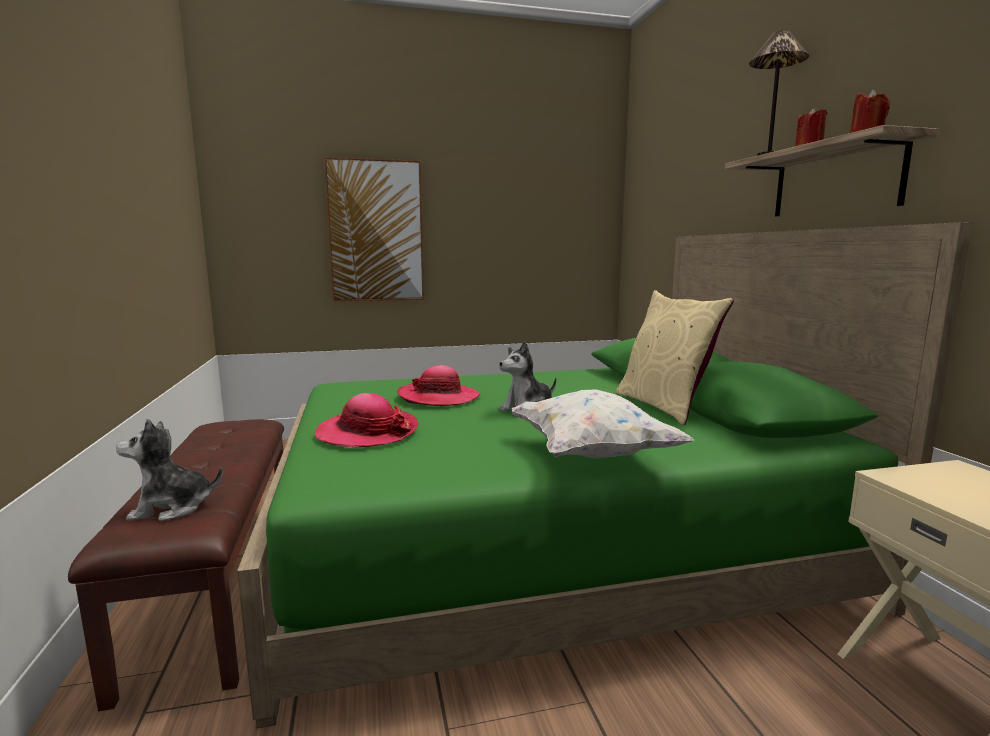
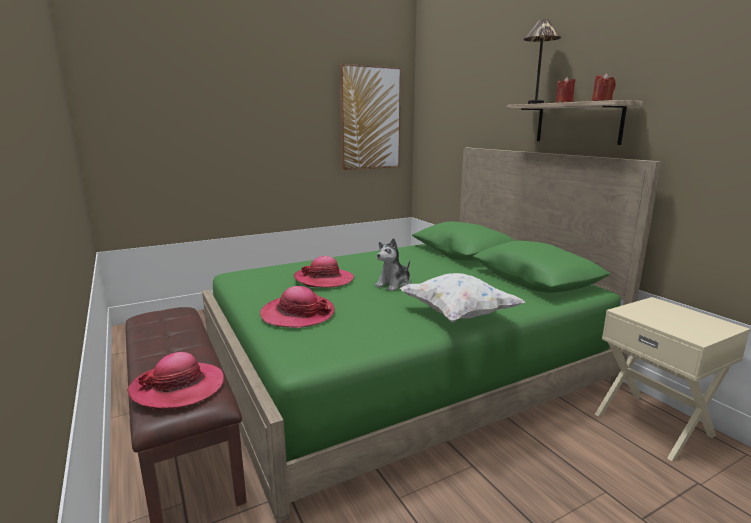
camera: 15 degrees left, 5 degrees up
plush toy [116,419,223,521] -> hat [127,352,224,411]
picture [324,157,424,301] -> picture moved to [340,64,401,170]
beige pillow [616,290,734,425] -> none

